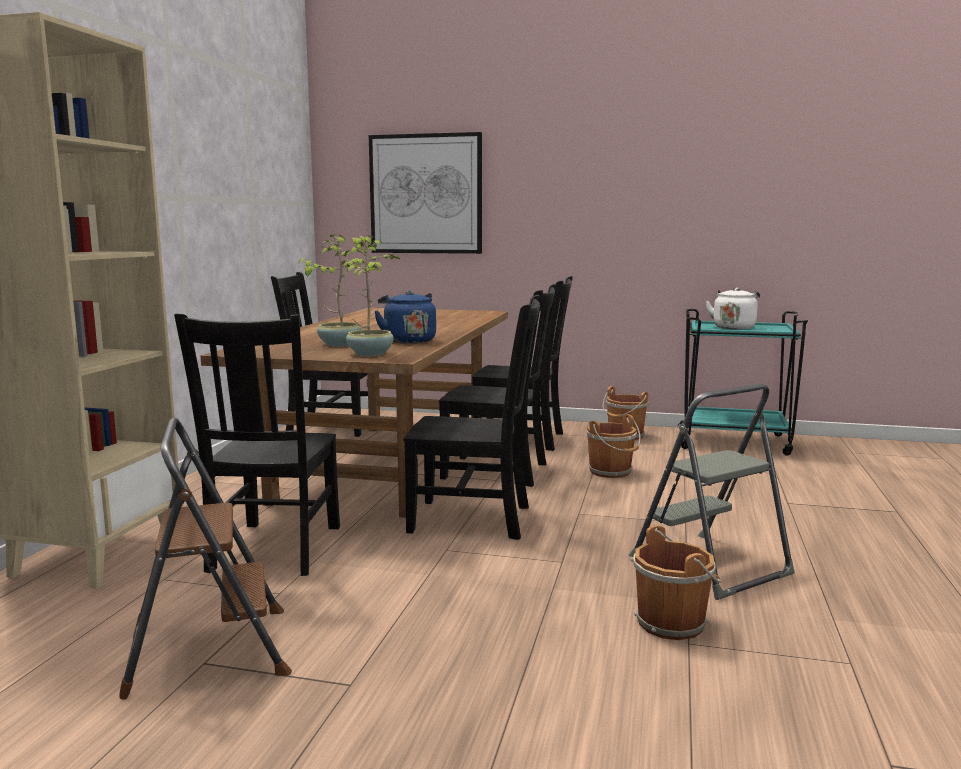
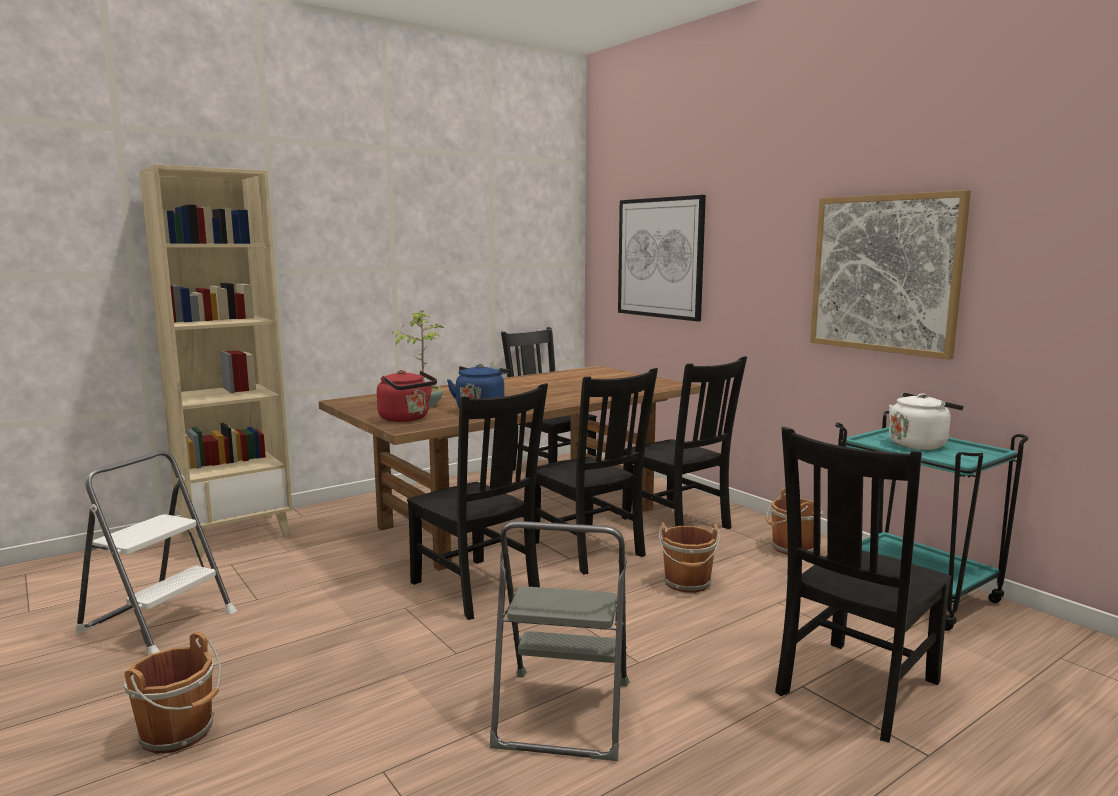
camera: 40 degrees right, 0 degrees up
brown step ladder [119,418,292,700] -> white step ladder [76,451,237,655]
black chair [174,314,340,576] -> black chair moved to [775,427,951,743]
potted plant [341,236,401,356] -> red kettle [377,370,437,422]
brown bucket [630,525,721,640] -> brown bucket moved to [124,632,221,754]
none -> picture [810,190,971,360]

